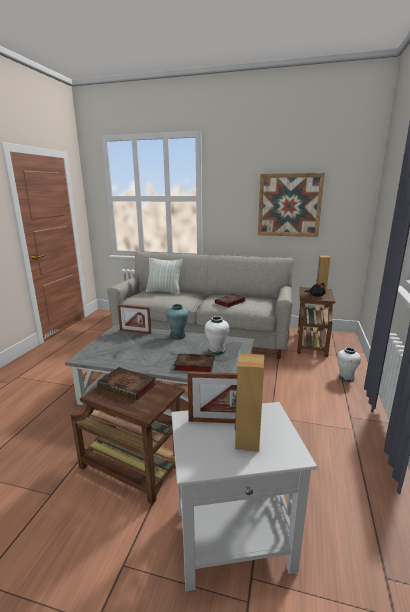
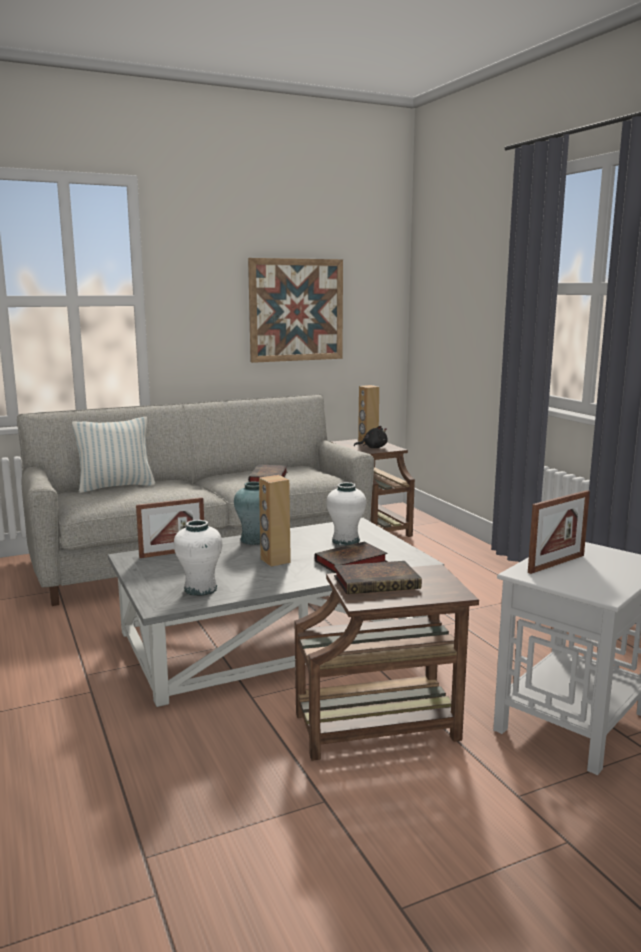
camera: 40 degrees left, 5 degrees down
brown speaker [235,353,264,452] -> brown speaker moved to [259,475,291,567]
white vase [337,347,361,382] -> white vase moved to [174,520,222,596]

